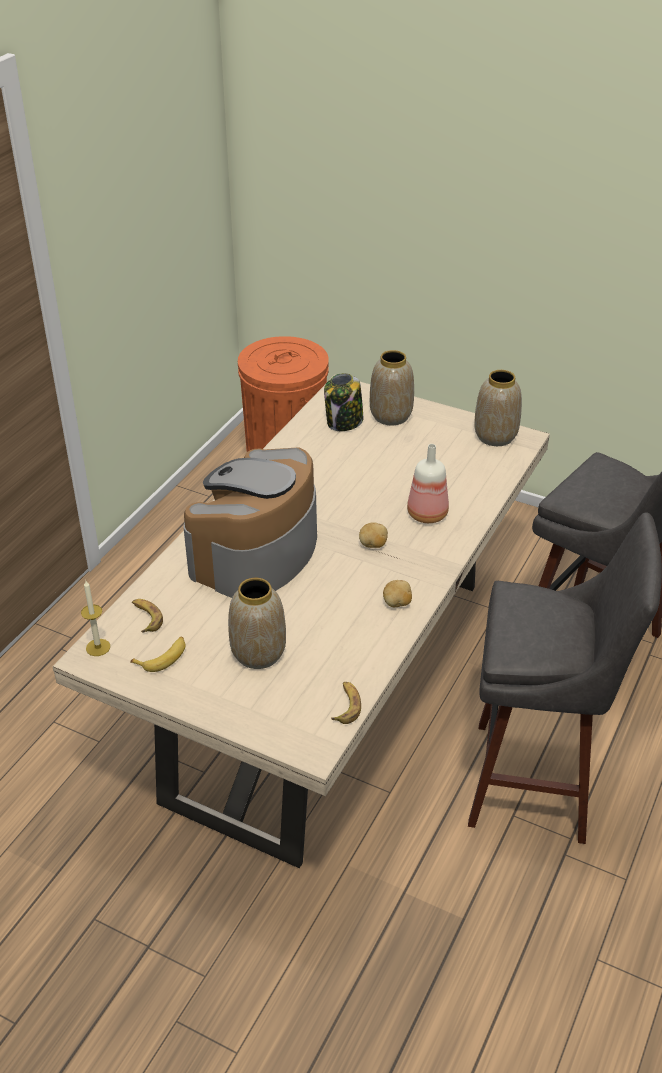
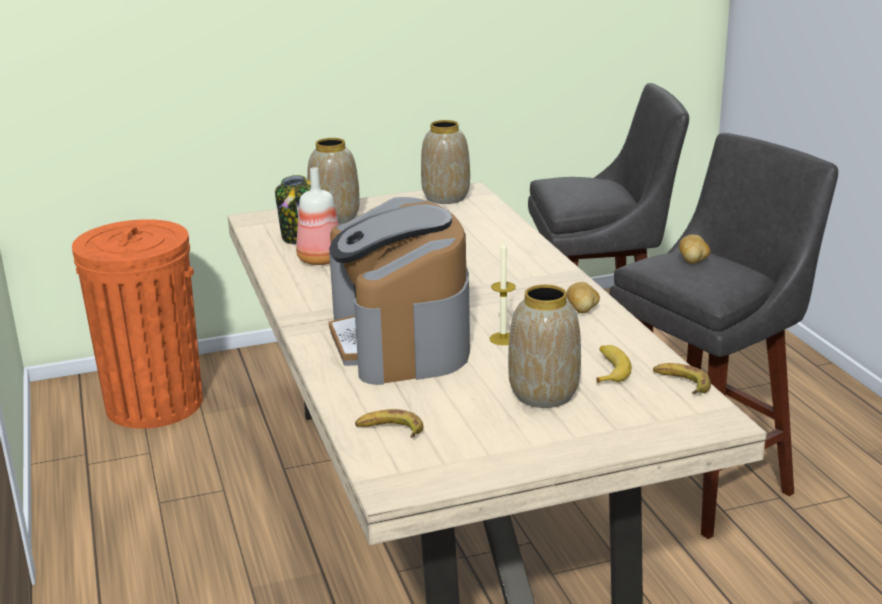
camera: 45 degrees left, 15 degrees down
candle [81,581,110,656] -> candle moved to [489,241,516,345]
banana [130,637,186,672] -> banana moved to [596,345,632,383]
potato [359,522,388,548] -> potato moved to [679,235,710,264]
bottle [407,444,449,523] -> bottle moved to [296,167,339,265]

